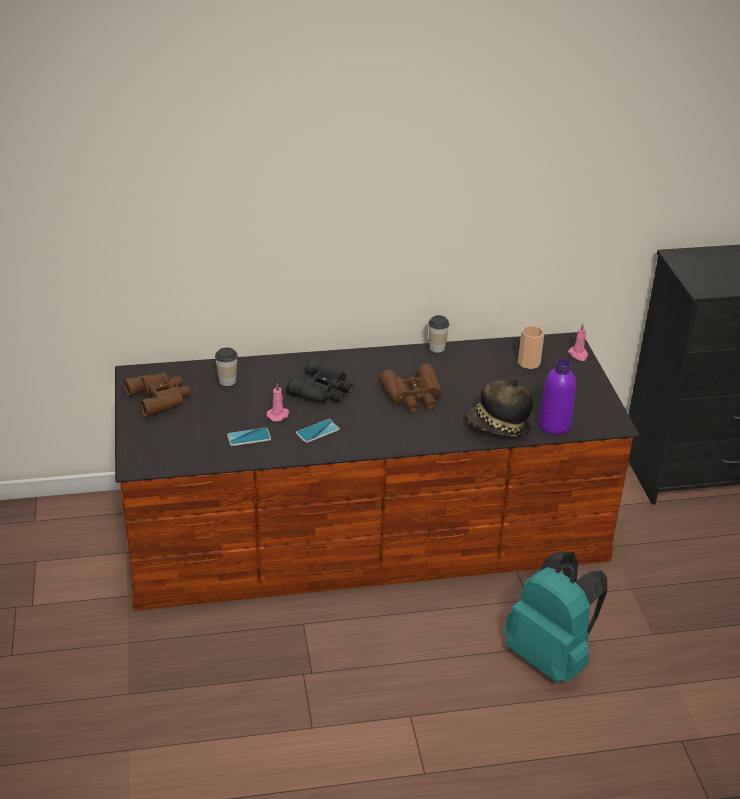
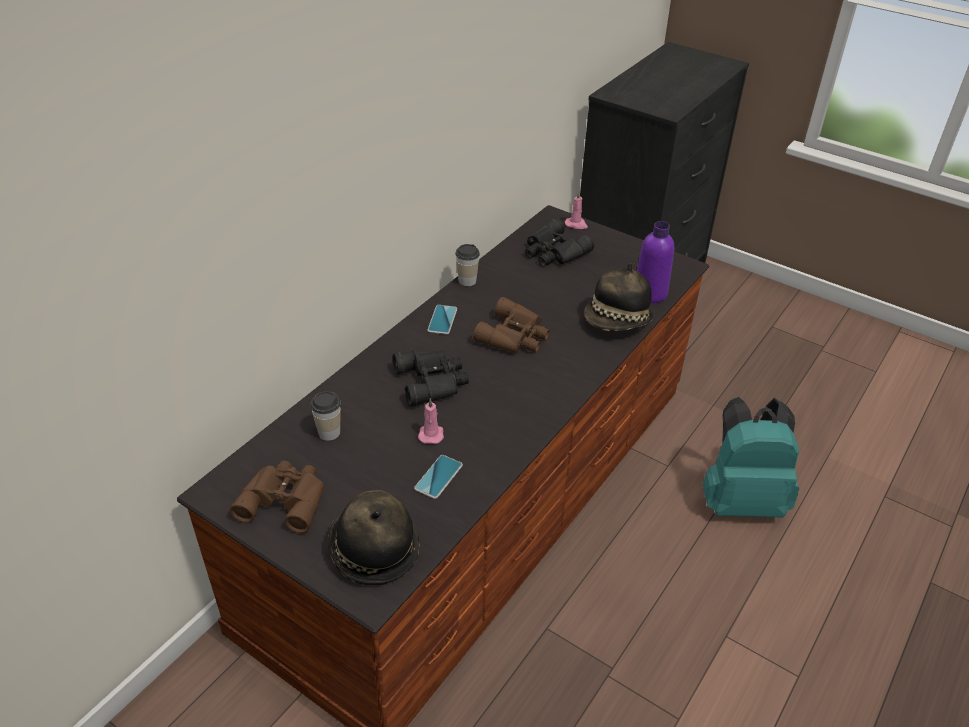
camera: 45 degrees left, 5 degrees up
phone [296,419,340,443] -> phone moved to [427,305,457,335]
cup [518,325,545,369] -> black binoculars [525,218,594,266]
none -> hat [328,490,420,586]

